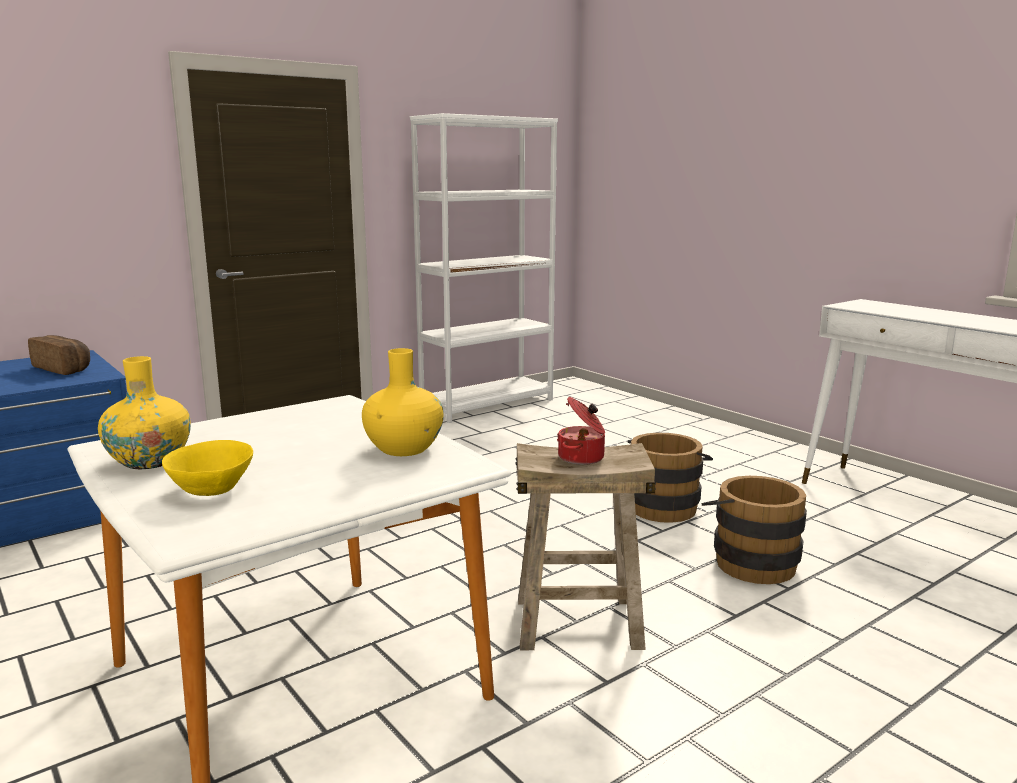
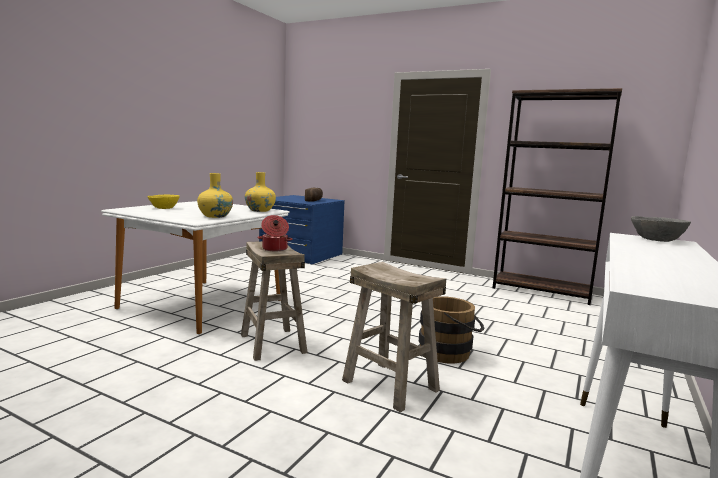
camera: 65 degrees right, 5 degrees down
yellow vase [98,356,191,469] -> yellow vase moved to [245,172,276,212]
white bookcase [410,113,558,423] -> brown bookcase [493,88,622,305]
brown bucket [702,476,807,584] -> beige stool [342,262,446,412]
none -> grey bowl [631,216,691,242]

